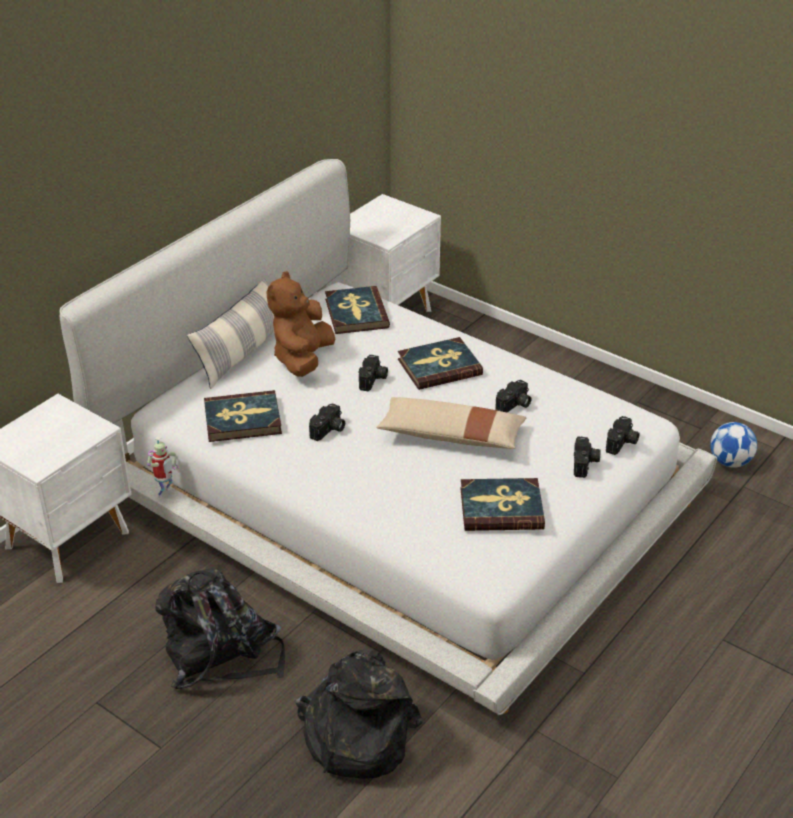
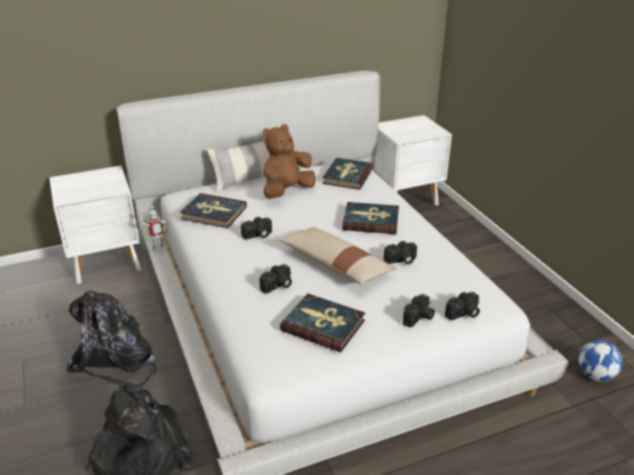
camera: 30 degrees right, 5 degrees down
camera [358,355,388,391] -> camera moved to [260,264,292,294]

